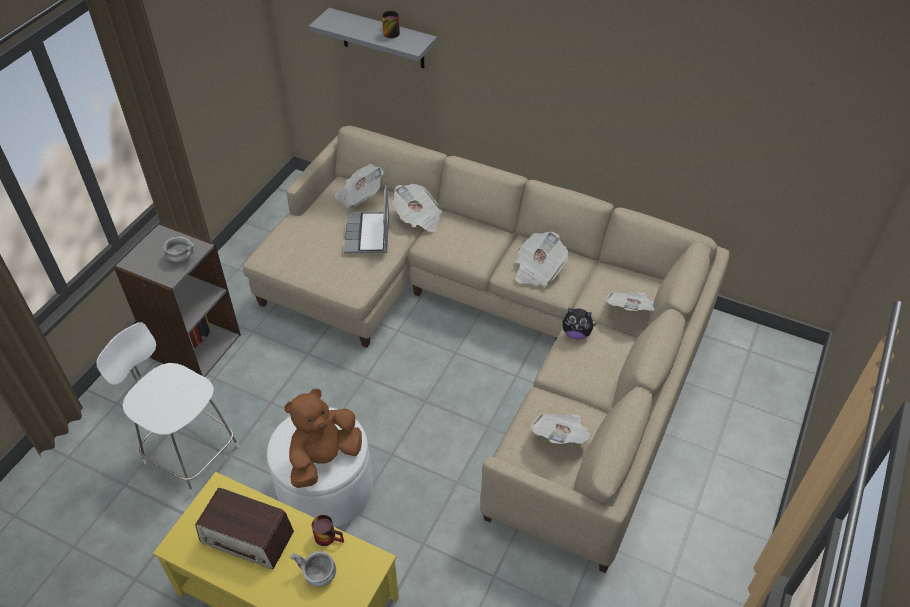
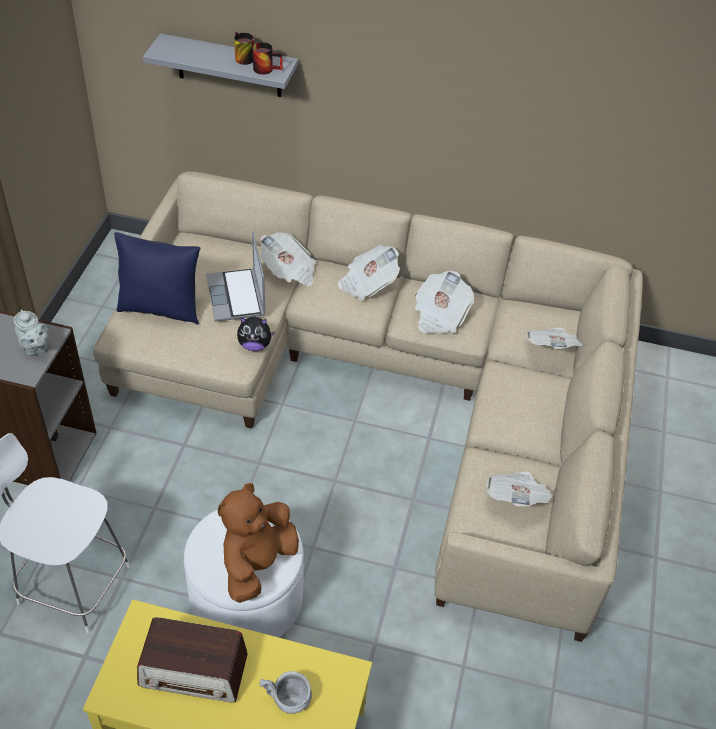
camera: 15 degrees left, 0 degrees up
grey bowl [163,237,195,262] -> grey teapot [14,309,49,356]
mug [312,515,344,546] -> mug moved to [253,42,283,75]
newspaper [334,164,384,209] -> newspaper moved to [338,244,400,301]
plush toy [562,308,597,339] -> plush toy moved to [237,317,275,351]
none -> blue pillow [114,232,201,325]

